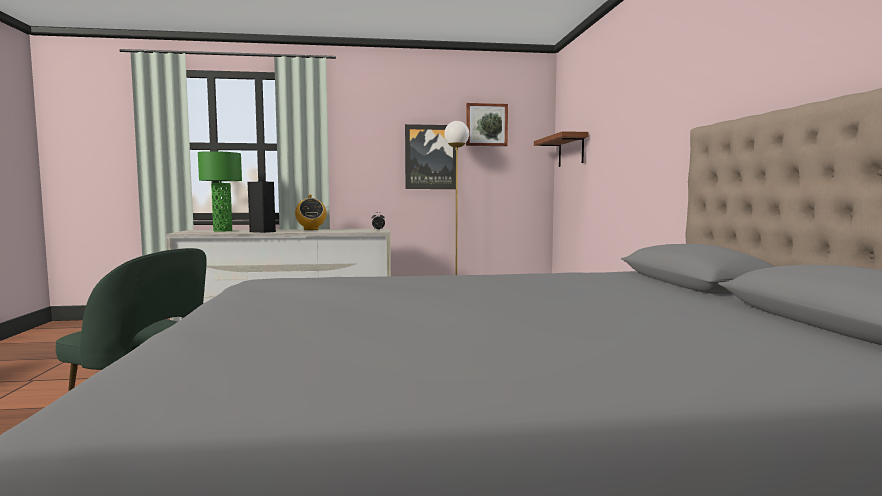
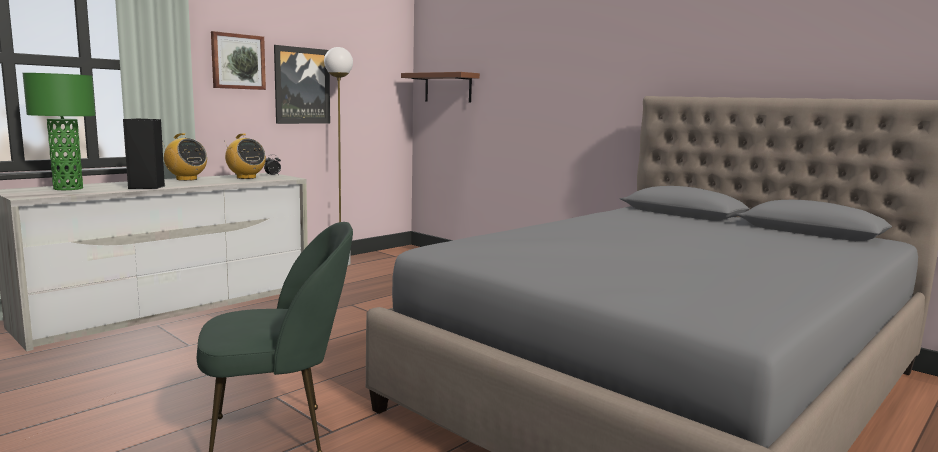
camera: 40 degrees left, 5 degrees up
picture [466,103,508,146] -> picture moved to [211,31,266,90]
none -> radio [225,134,266,179]

